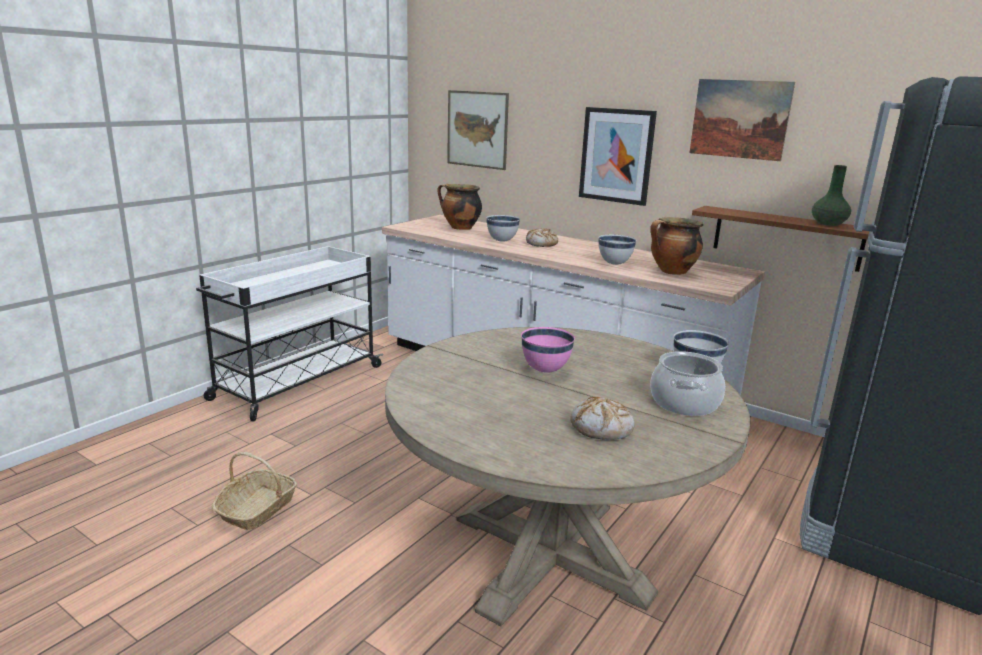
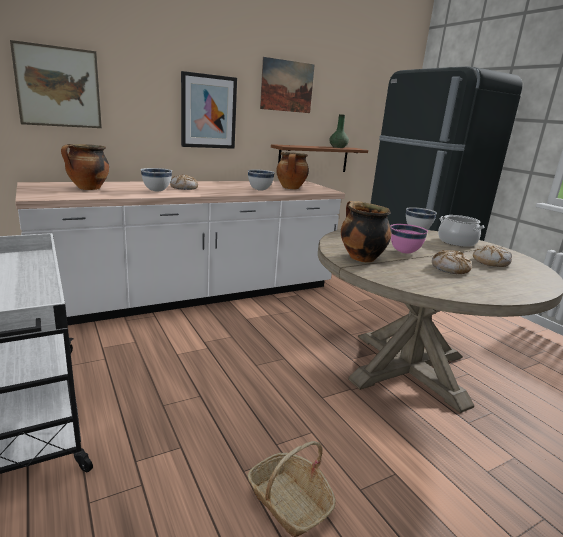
camera: 65 degrees left, 0 degrees up
none -> cooking pot [341,201,391,262]
none -> bread [432,250,472,274]

